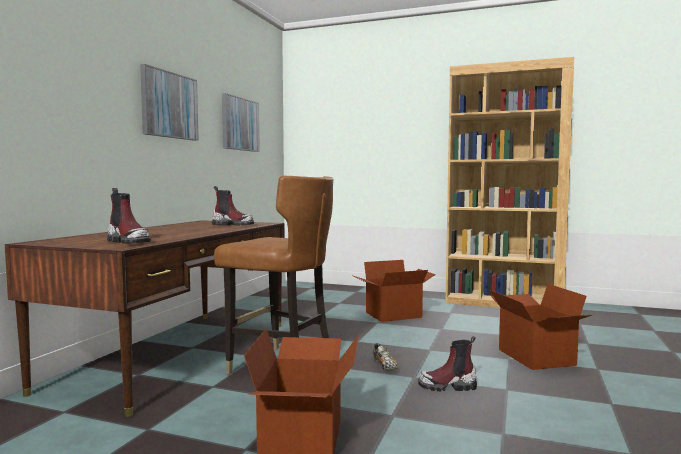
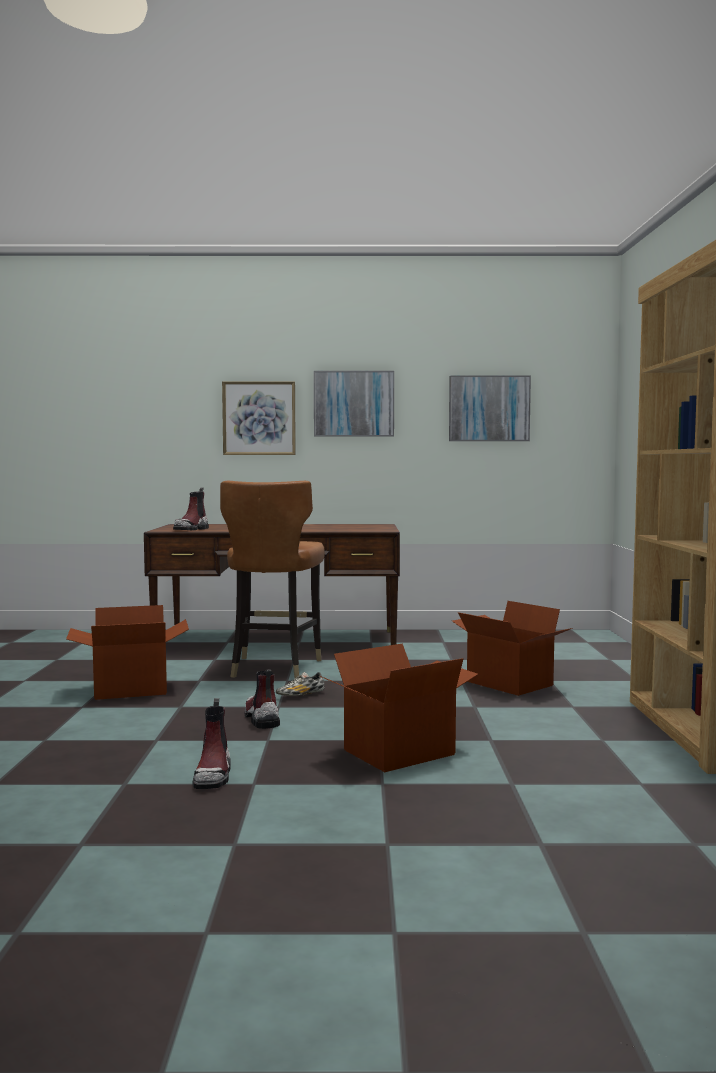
camera: 70 degrees right, 0 degrees up
boot [212,186,254,226] -> boot moved to [192,698,231,789]
none -> picture [222,381,296,455]

